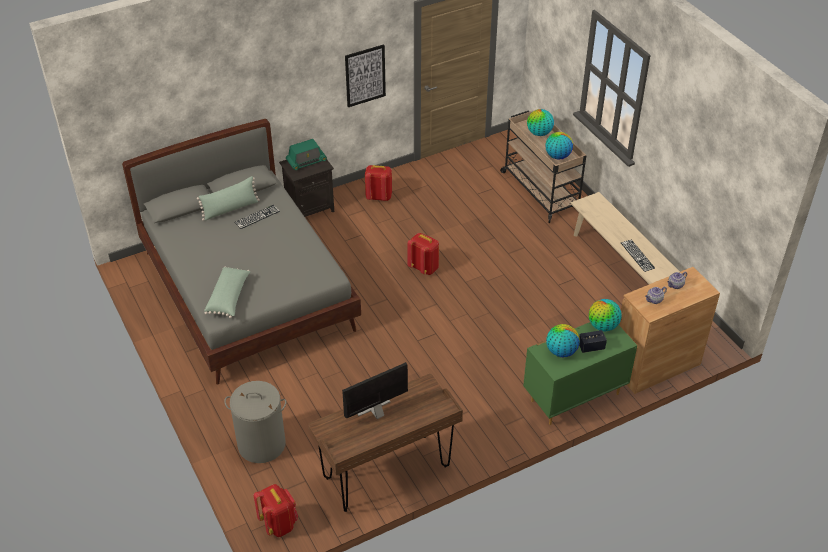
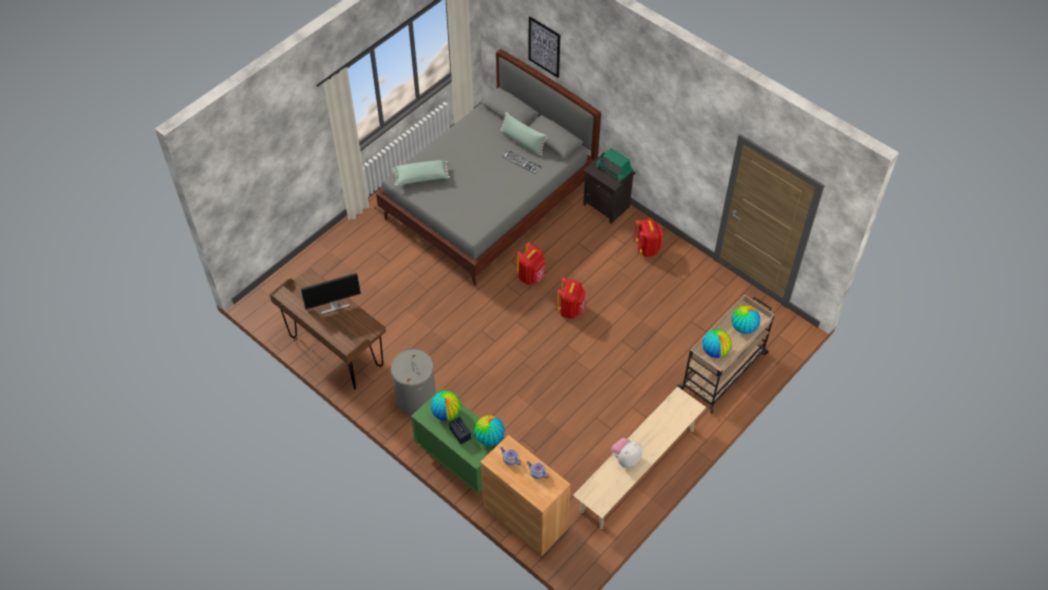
camera: 70 degrees right, 10 degrees up
grey laundry basket [224,381,287,463] -> grey laundry basket moved to [391,347,436,415]
red backpack [254,484,298,537] -> red backpack moved to [516,242,546,285]
monitor [342,362,408,419] -> monitor turned 120 degrees clockwise [301,273,361,315]
picture [345,44,386,107] -> picture moved to [529,16,560,78]
keyboard [621,240,655,272] -> plush toy [611,438,642,468]

